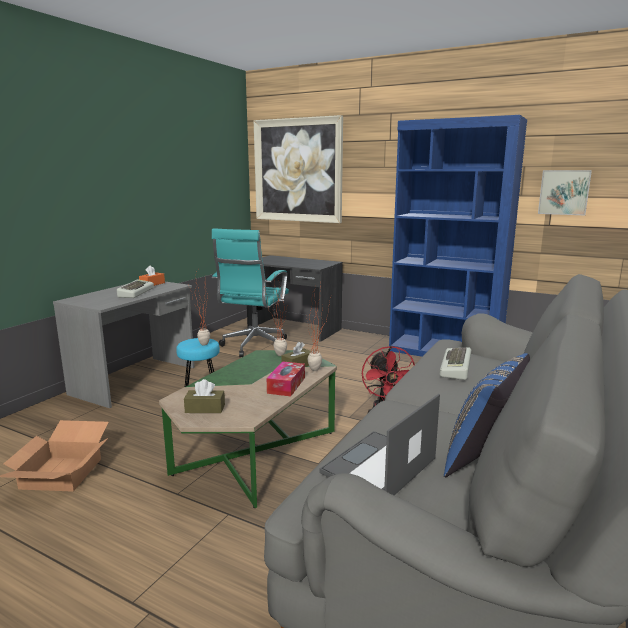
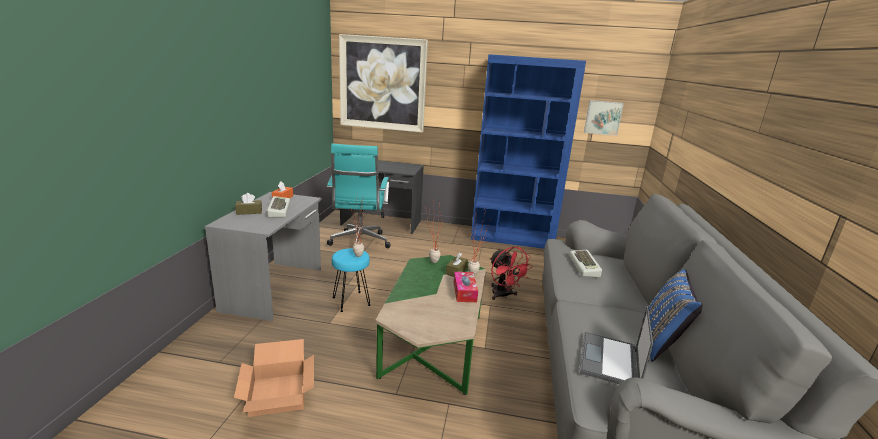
camera: 20 degrees left, 5 degrees up
brown tissue box [184,379,225,413] -> brown tissue box moved to [235,193,262,215]

